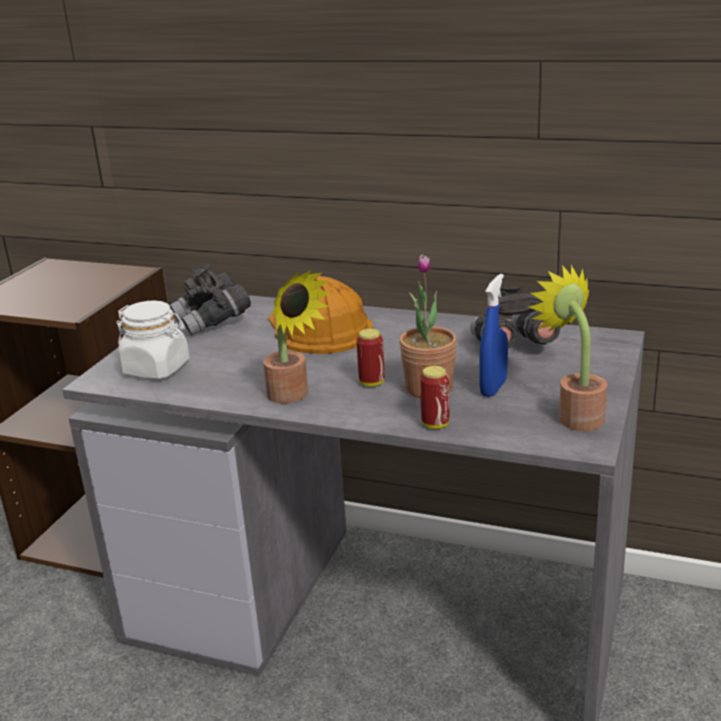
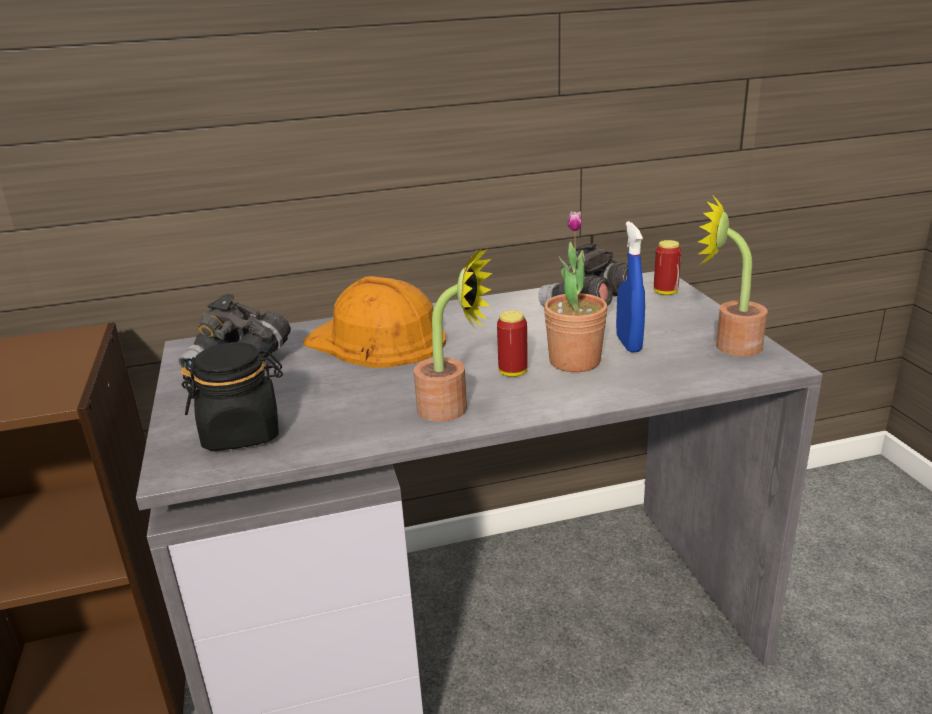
camera: 35 degrees left, 0 degrees up
white jar [116,301,190,379] -> black jar [180,342,283,451]
can [420,366,449,429] -> can moved to [654,240,681,295]

